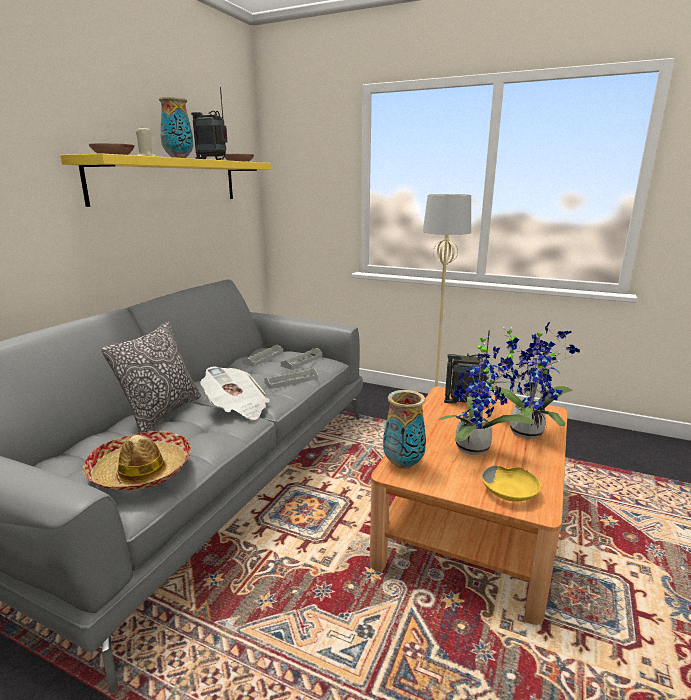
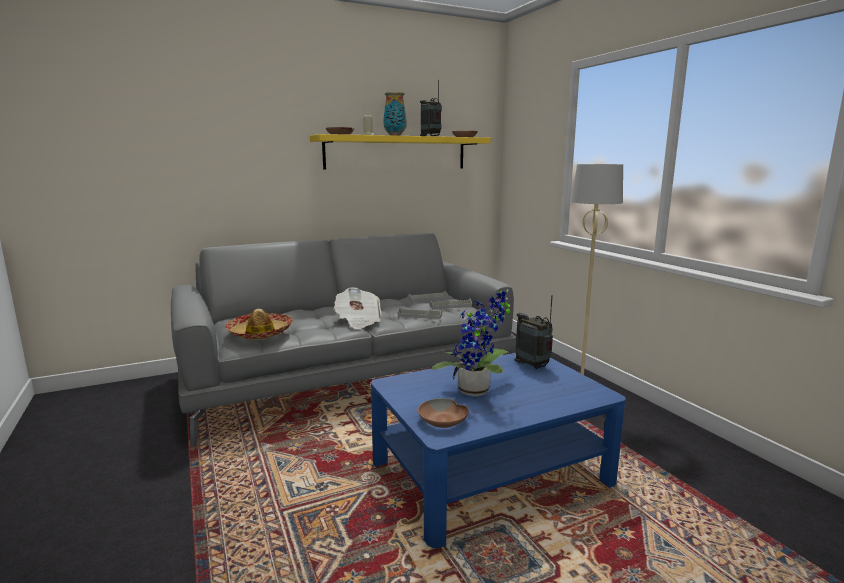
camera: 40 degrees right, 5 degrees down
pillow [101,322,201,433] -> none
brown coffee table [370,387,568,625] -> blue coffee table [371,353,626,548]
vase [383,390,426,469] -> none
yellow bowl [482,465,541,502] -> brown bowl [418,398,469,428]
potted plant [489,322,580,439] -> none

